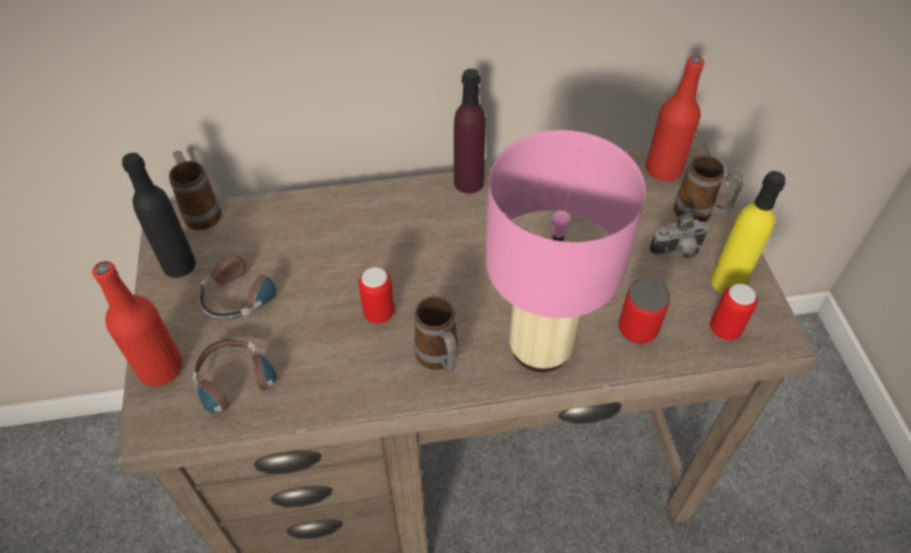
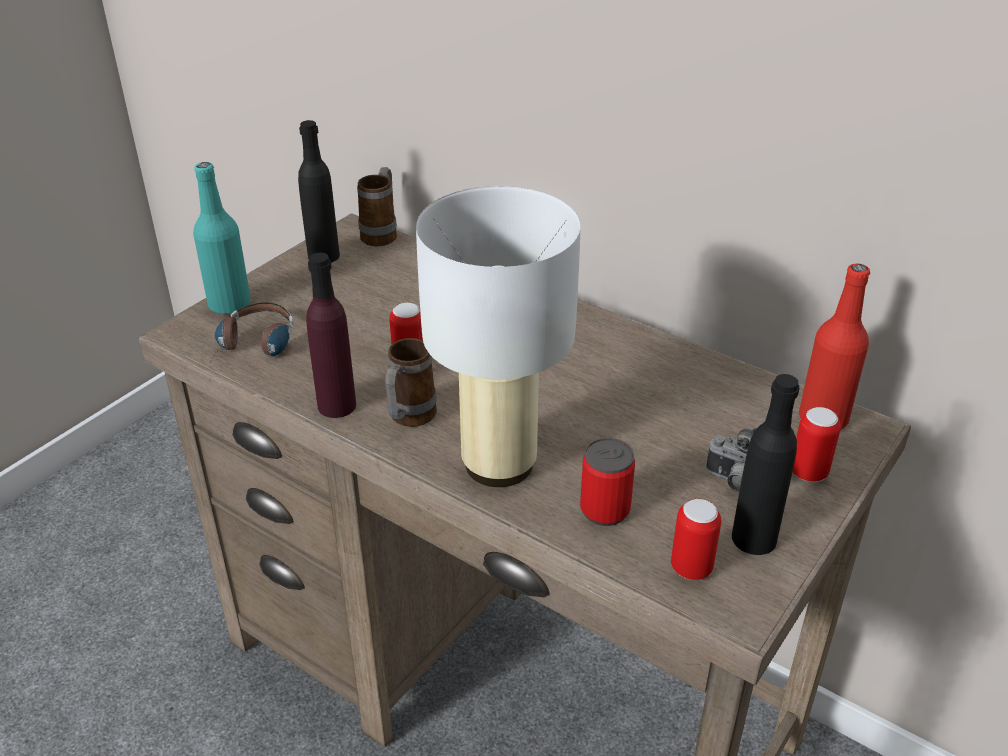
camera: 45 degrees right, 15 degrees down
red bottle [92,261,183,386] -> turquoise bottle [193,162,251,314]
headphones [199,254,290,320] -> none
purple bottle [454,69,486,193] -> purple bottle moved to [306,253,356,418]
pink table lamp [486,130,646,372] -> white table lamp [416,186,580,487]
mug [674,156,744,223] -> can [793,407,841,482]
yellow bottle [711,171,785,294] -> black bottle [732,374,800,555]

